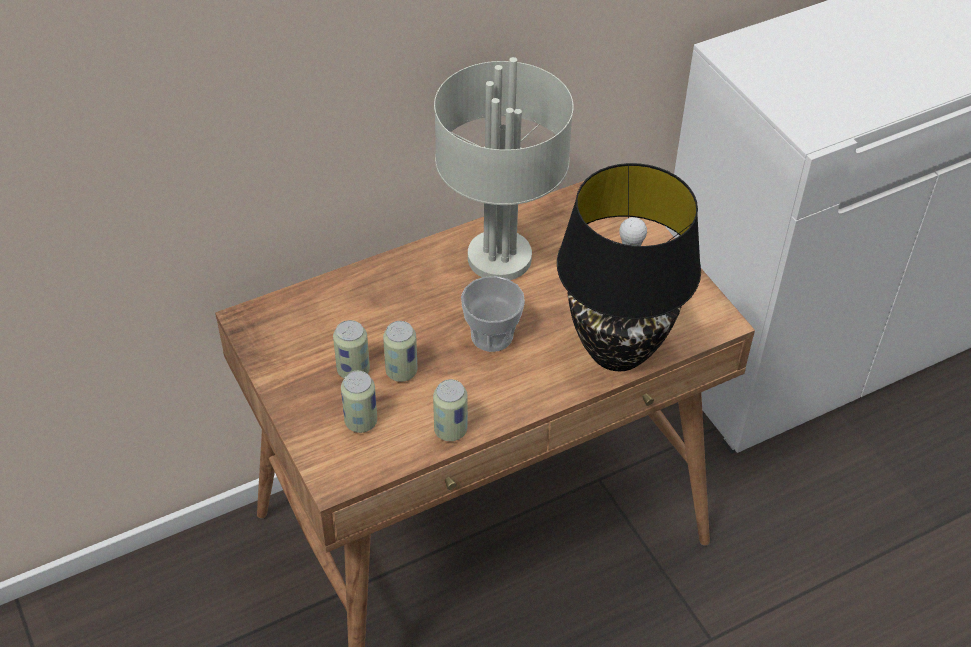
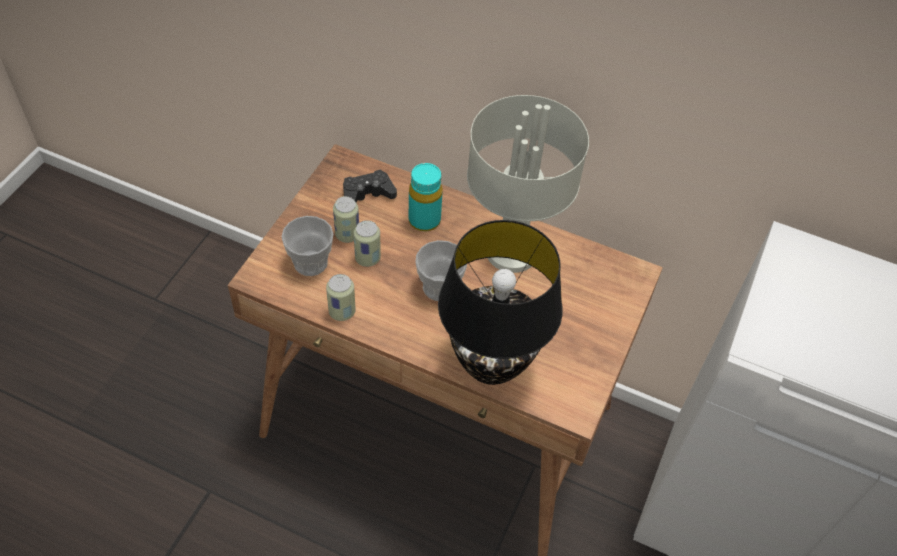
camera: 50 degrees right, 5 degrees up
can [341,371,377,433] -> cup [282,216,333,276]
none -> black game controller [343,170,397,203]
none -> turquoise bottle [409,163,443,232]

